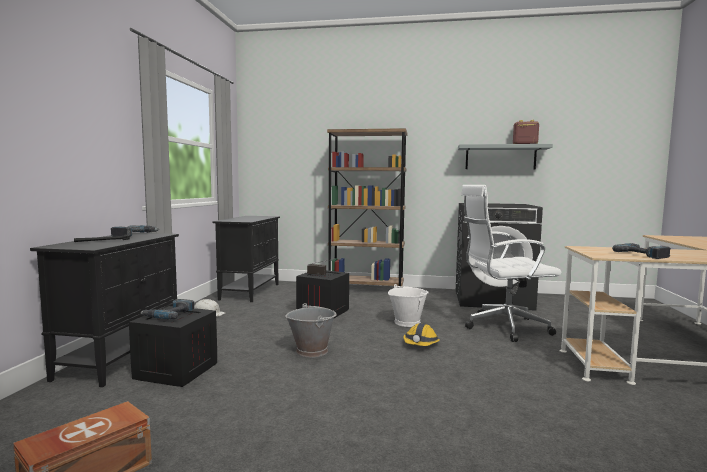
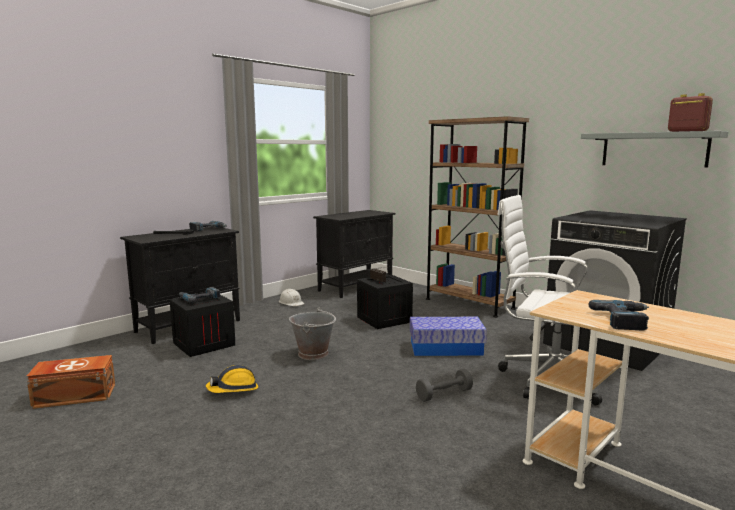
camera: 35 degrees right, 5 degrees up
white bucket [388,284,429,327] -> storage box [410,317,487,356]
hard hat [403,323,440,346] -> hard hat moved to [206,365,258,393]
none -> grey dumbbell [416,369,473,402]

